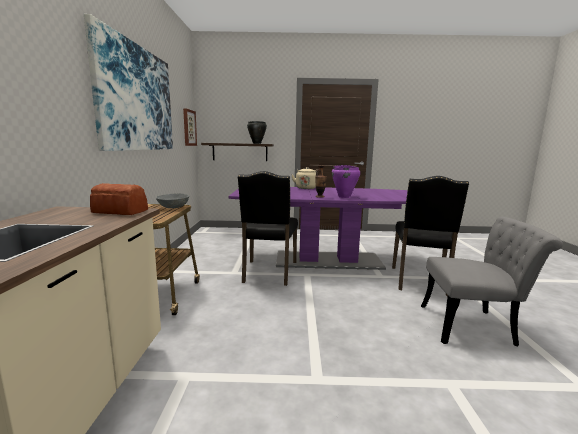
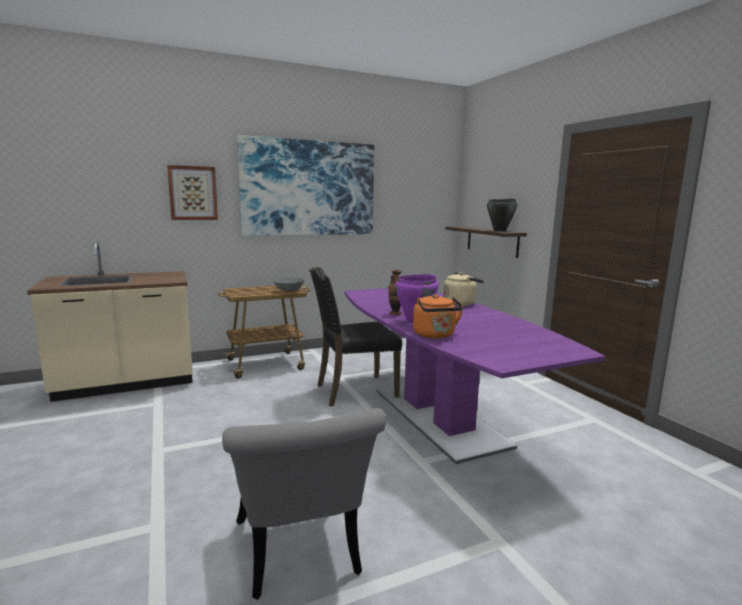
camera: 65 degrees right, 0 degrees up
bread [90,183,148,215] -> none
picture [183,108,197,146] -> picture moved to [167,165,218,220]
black chair [392,176,469,296] -> none
none -> orange kettle [413,294,463,338]

